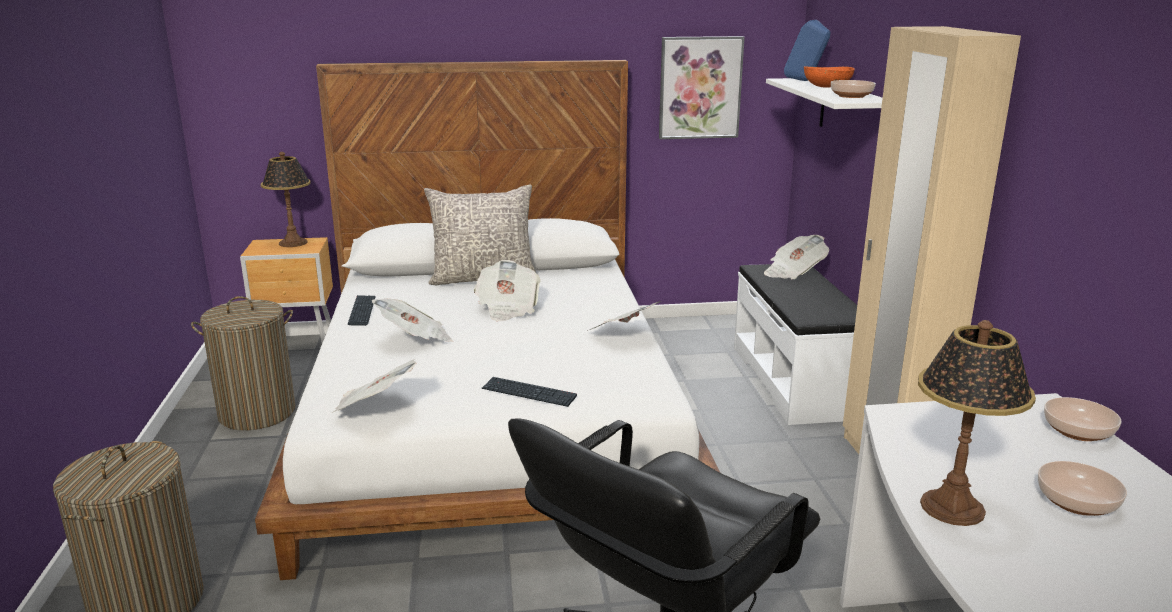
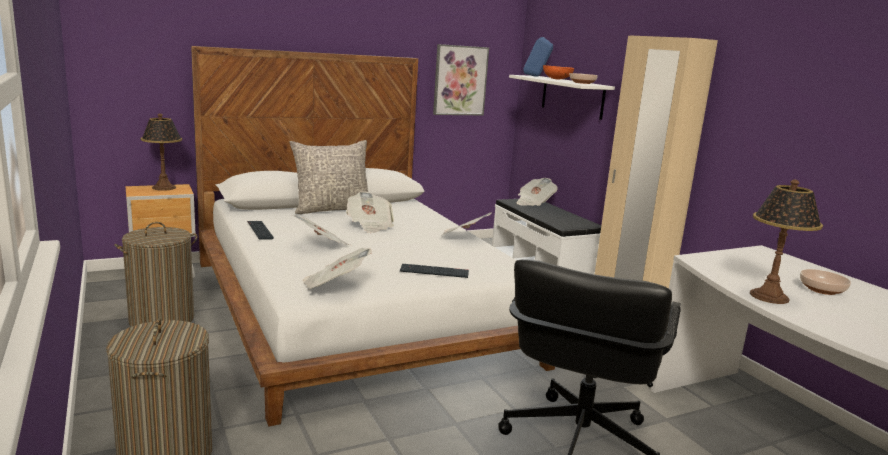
camera: 20 degrees left, 5 degrees down
bowl [1044,397,1122,441] -> none

